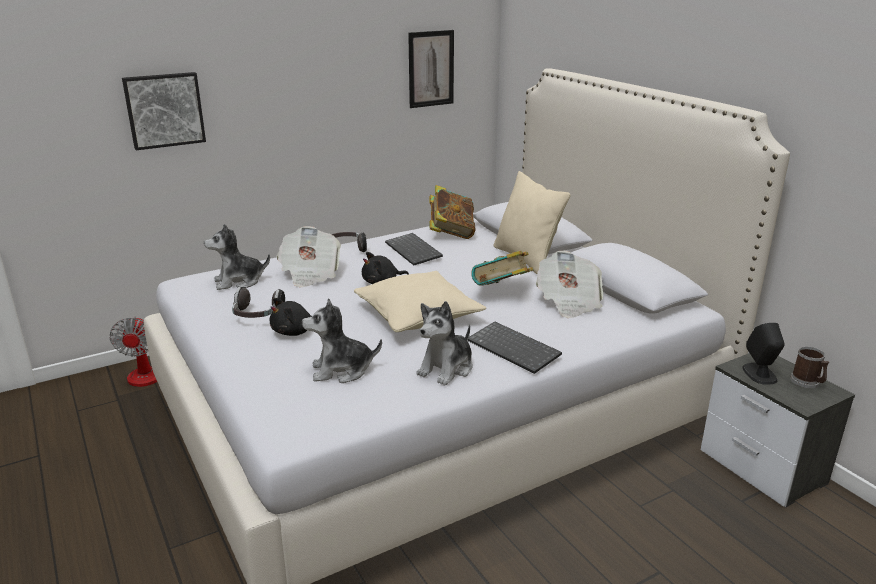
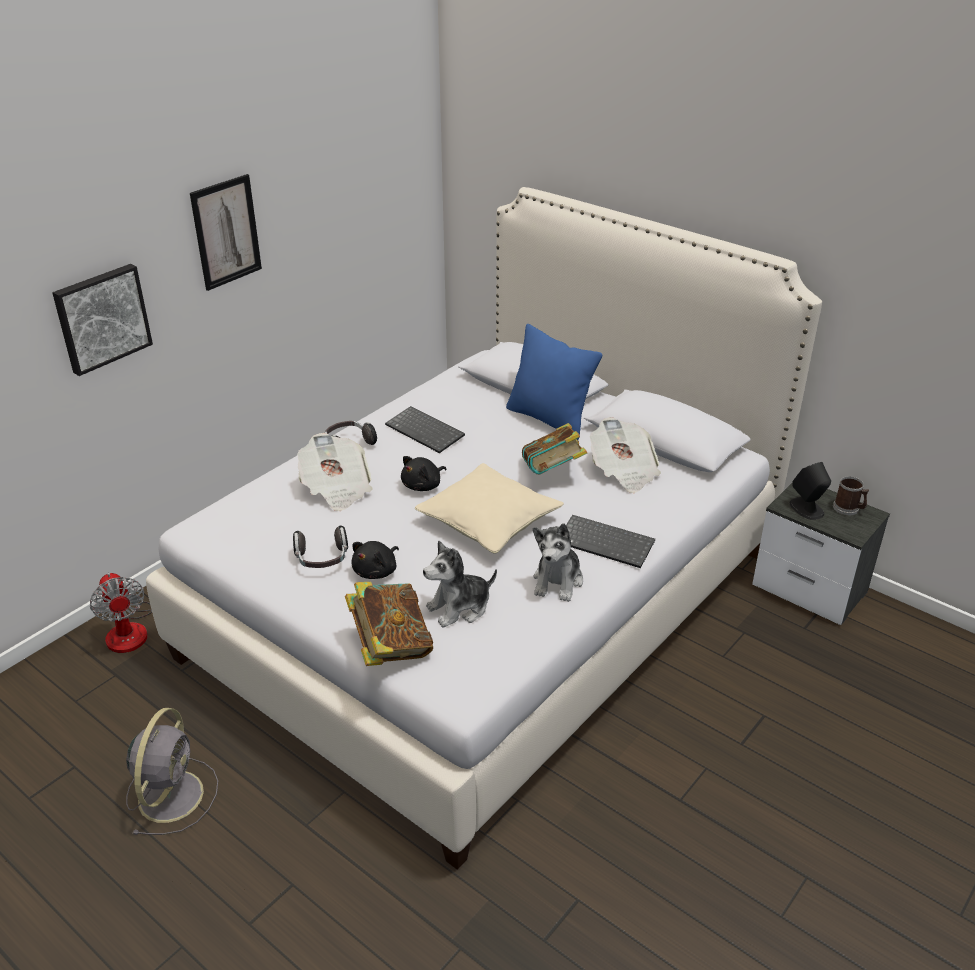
camera: 20 degrees left, 10 degrees up
plush toy [204,224,270,290] -> none
picture [408,30,454,108] -> picture moved to [190,174,262,291]
book [429,185,476,239] -> book moved to [345,582,433,666]
beige pillow [494,171,570,274] -> blue pillow [506,324,602,440]
none -> grey fan [126,708,218,835]

